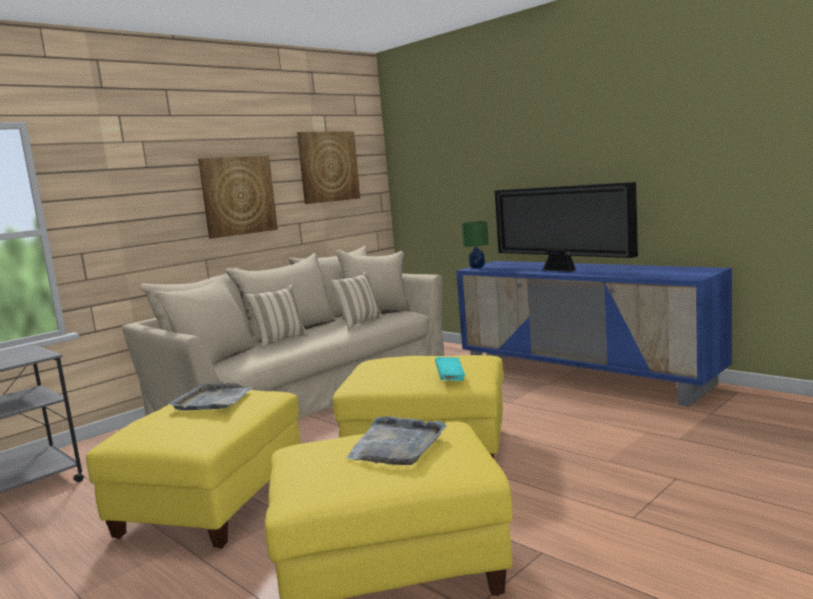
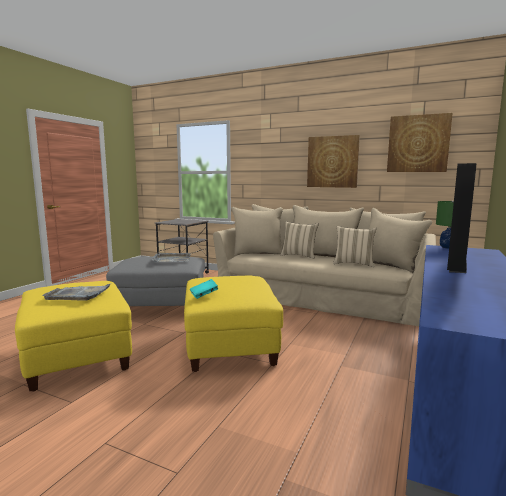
camera: 70 degrees right, 0 degrees up
yellow ottoman [86,390,301,549] -> grey ottoman [106,256,205,306]

